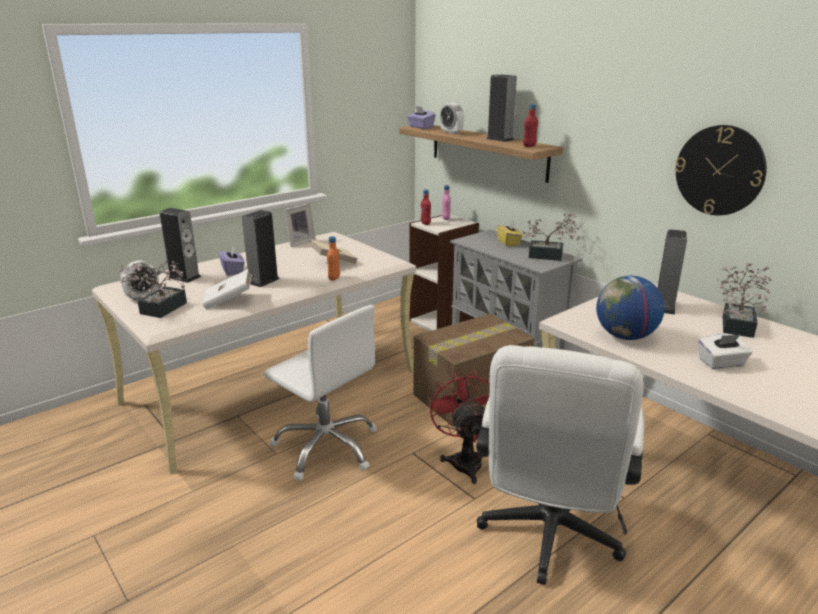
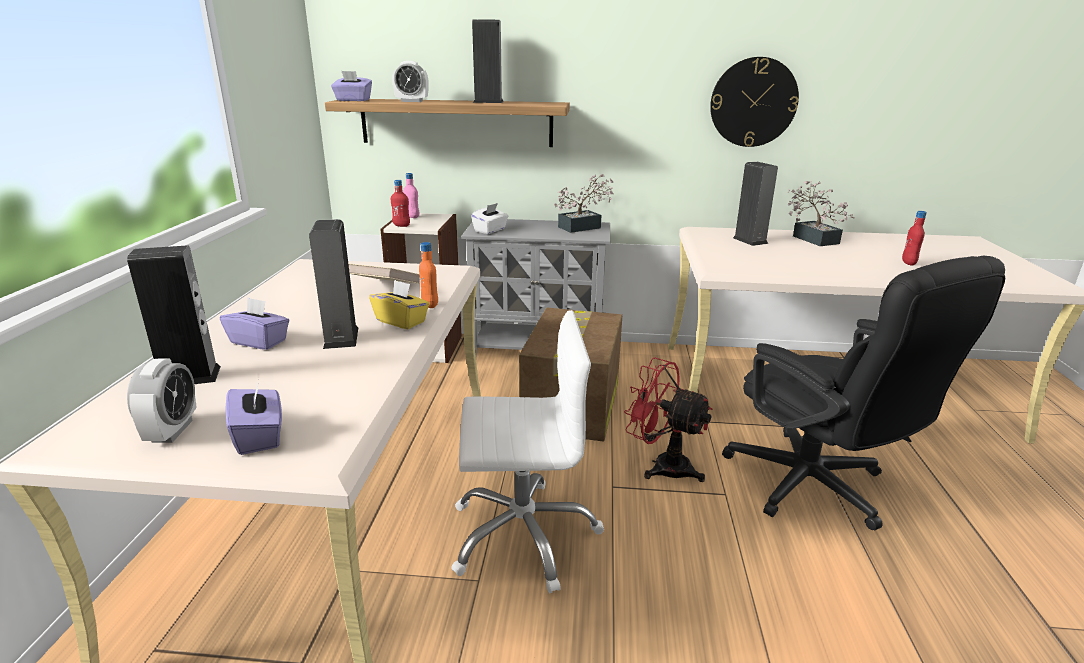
camera: 45 degrees left, 0 degrees up
potted plant [120,260,187,318] -> purple tissue box [226,380,282,455]
white book [202,269,252,310] -> none
picture frame [284,203,316,247] -> none
white office chair [476,345,644,585] -> black office chair [722,256,1005,530]
yellow tissue box [497,220,523,246] -> yellow tissue box moved to [369,280,429,329]
red bottle [523,104,538,147] -> red bottle moved to [902,211,927,265]
globe [596,276,664,340] -> none
white tissue box [698,334,752,369] -> white tissue box moved to [471,203,508,234]

